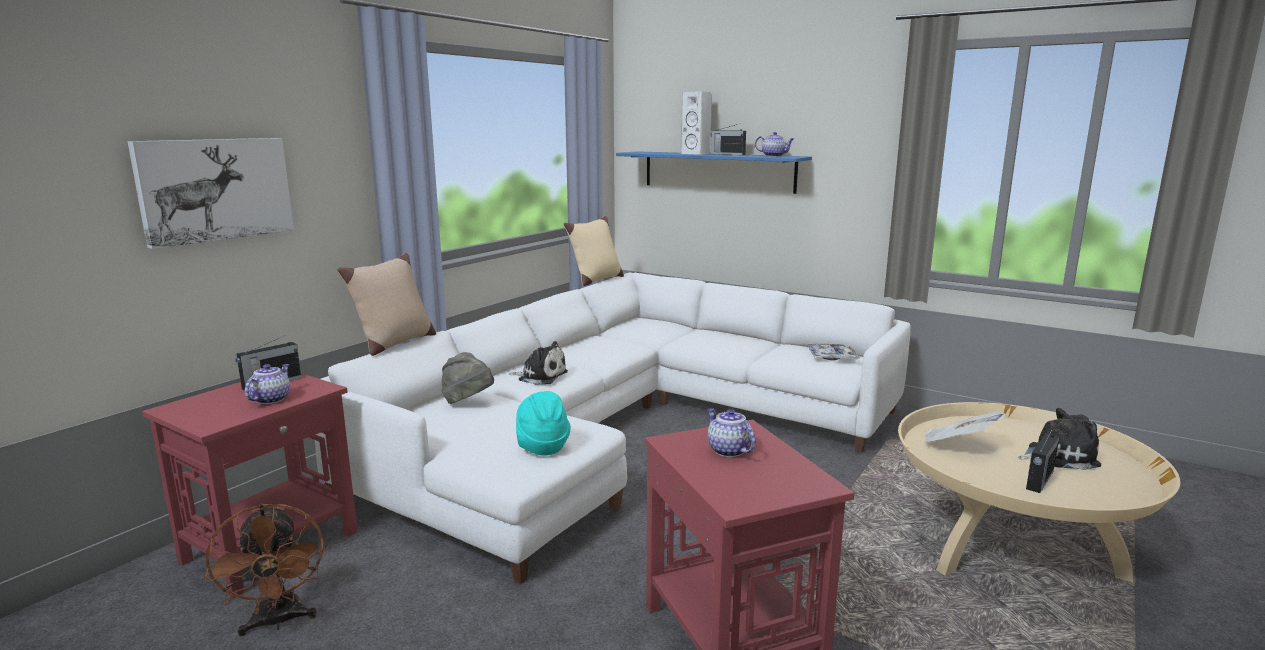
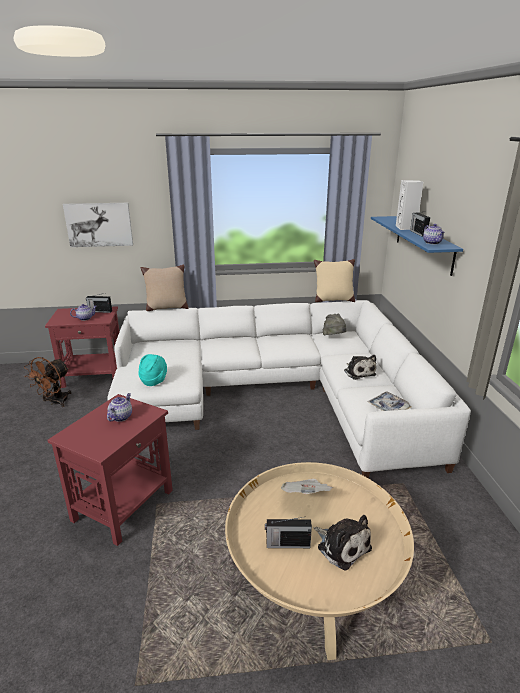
camera: 50 degrees right, 10 degrees up
grey hat [441,352,494,404] -> grey hat moved to [323,314,346,336]
plush toy [509,341,568,385] -> plush toy moved to [344,355,376,380]

